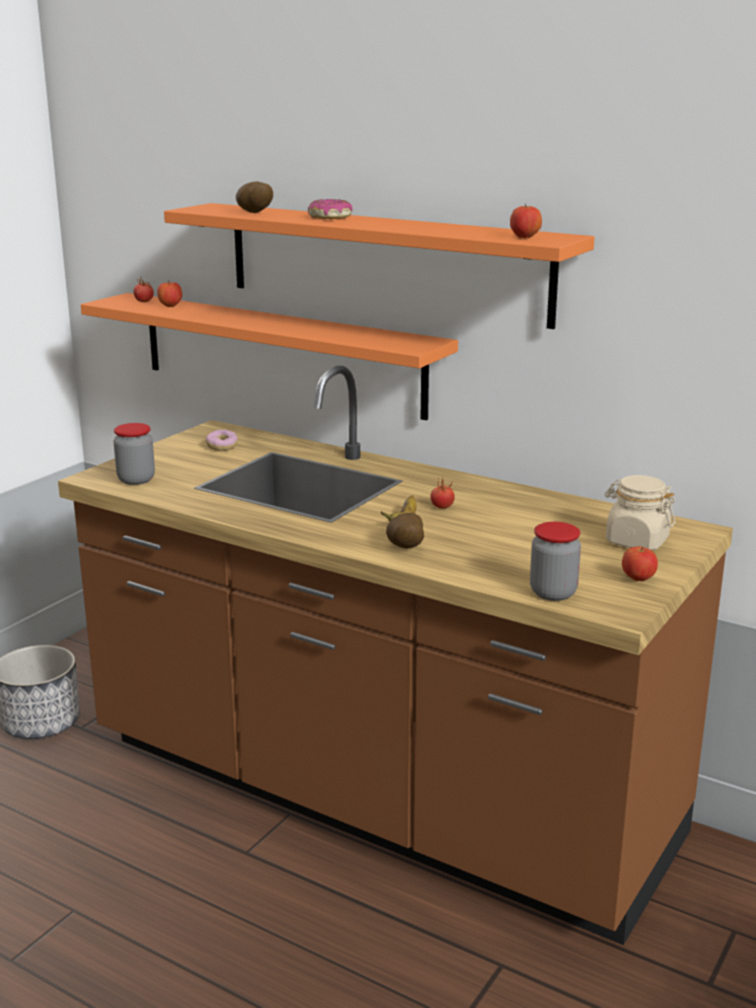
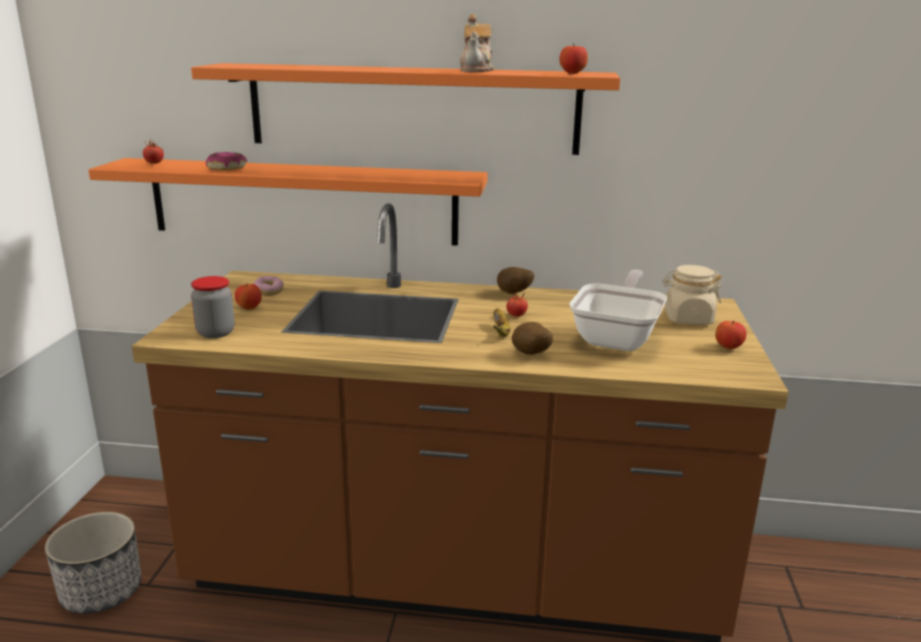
camera: 25 degrees left, 0 degrees up
apple [157,282,182,307] -> apple moved to [235,284,262,310]
potato [236,181,273,213] -> potato moved to [497,267,534,294]
donut [308,199,352,219] -> donut moved to [206,152,247,170]
jar [530,522,581,601] -> none
none -> teapot [460,14,494,72]
none -> frying pan [569,270,667,351]

